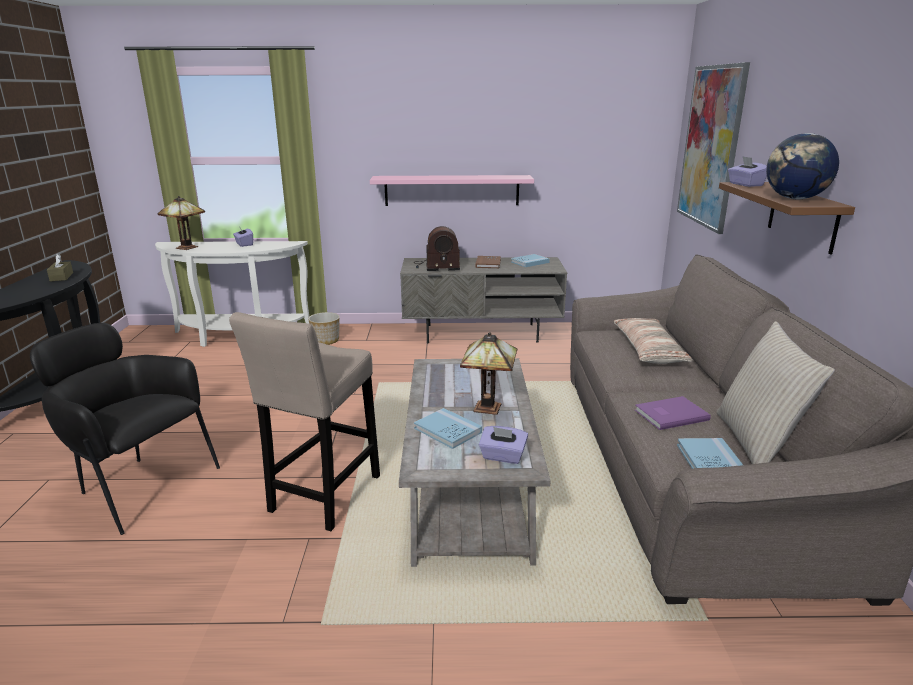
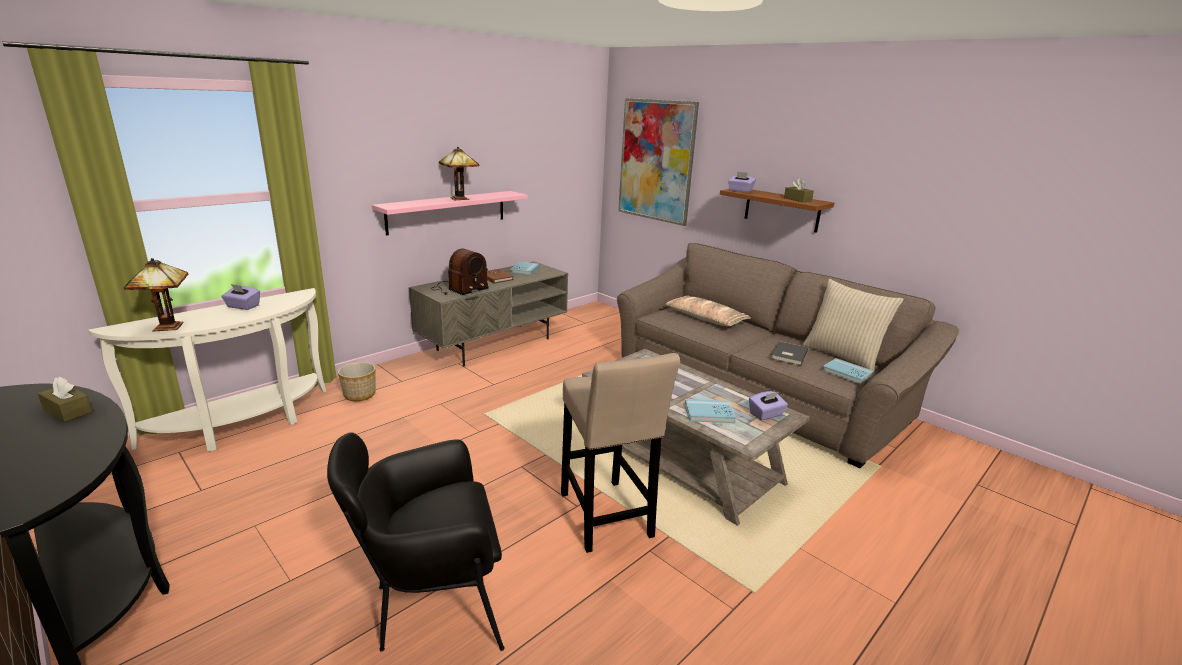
camera: 45 degrees left, 0 degrees up
table lamp [460,332,517,415] -> table lamp moved to [439,147,479,200]
purple book [635,396,711,430] -> grey book [770,341,808,365]
globe [766,133,839,199] -> brown tissue box [784,178,814,202]

